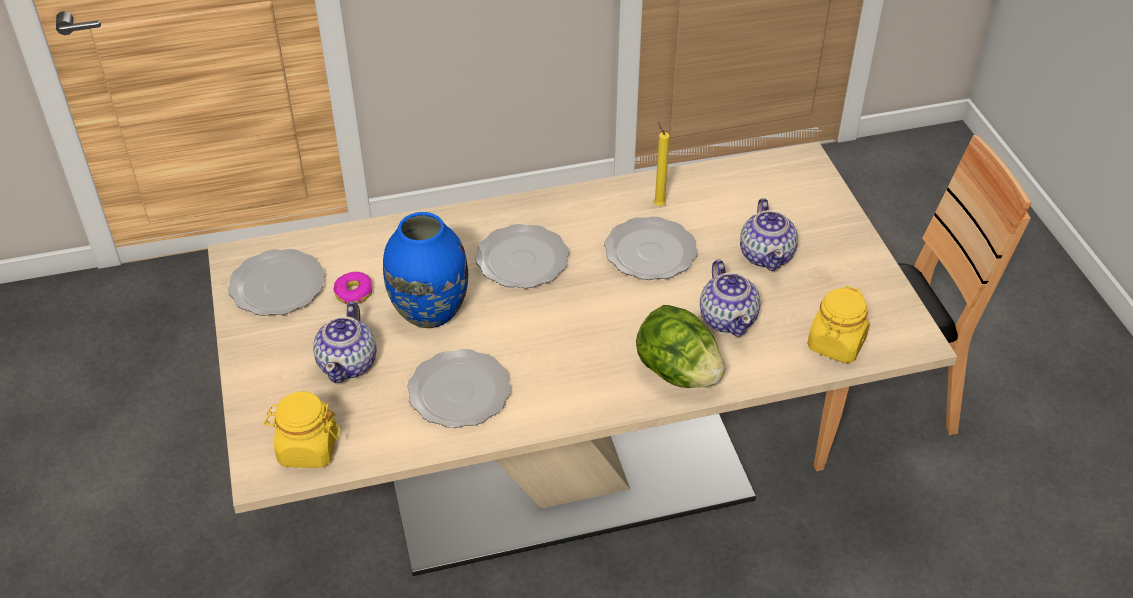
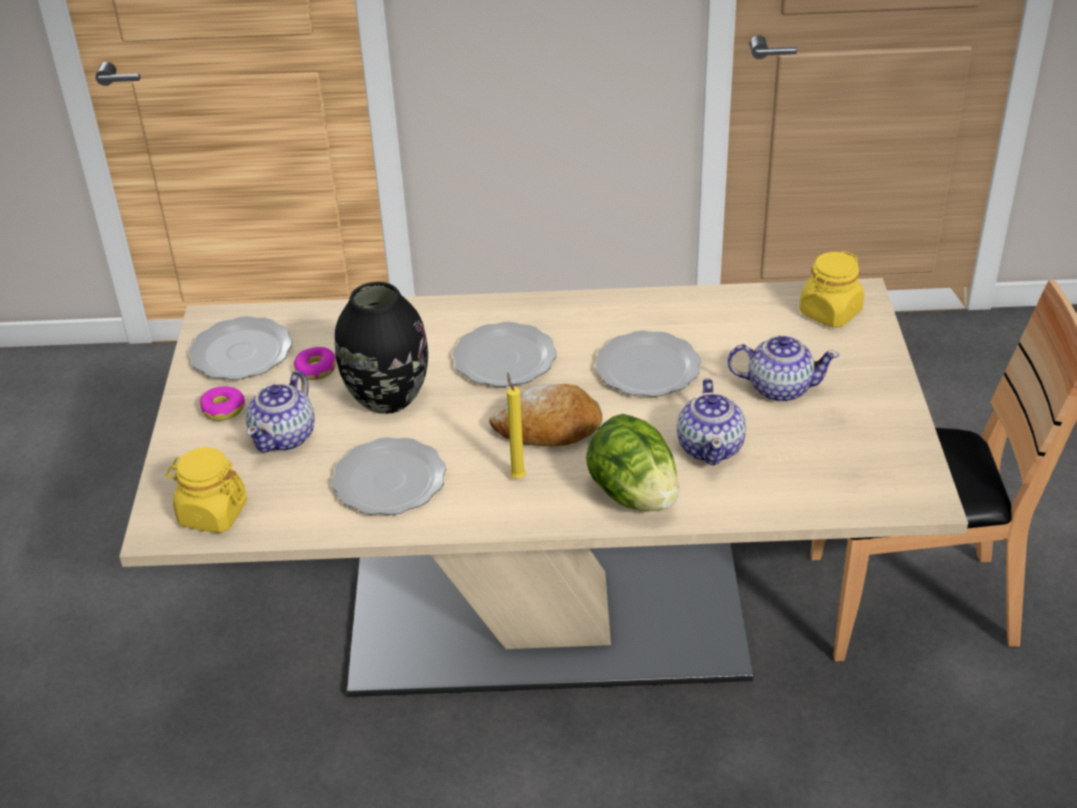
camera: 15 degrees right, 5 degrees down
blue vase [383,212,468,328] -> black vase [335,282,428,414]
yellow candle [654,122,670,206] -> yellow candle moved to [507,372,526,479]
teapot [740,198,798,271] -> teapot turned 90 degrees counterclockwise [727,335,839,402]
yellow jar [807,286,870,363] -> yellow jar moved to [800,251,865,328]
none -> donut [200,387,245,421]
none -> bread [489,384,602,446]

